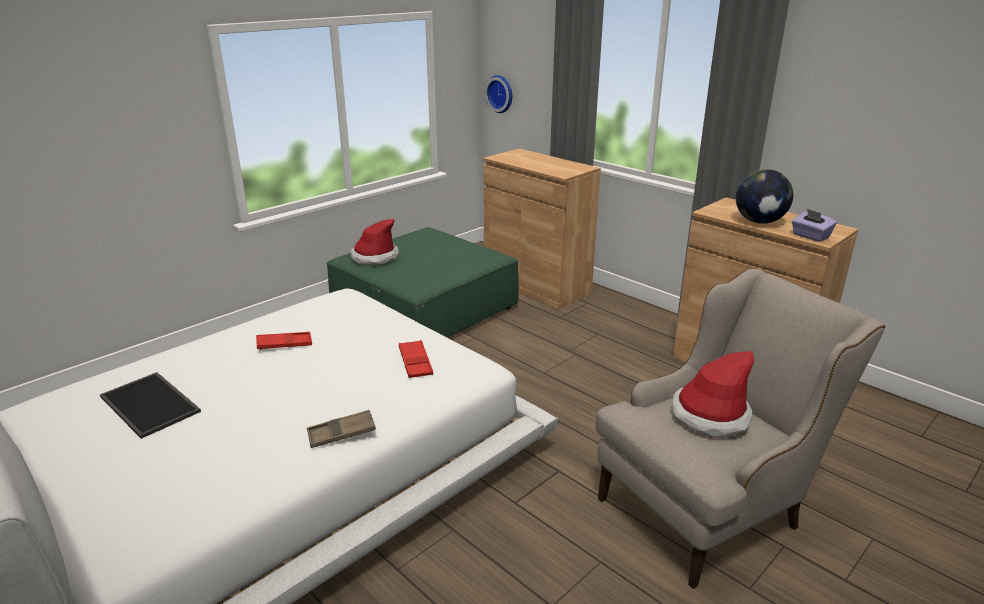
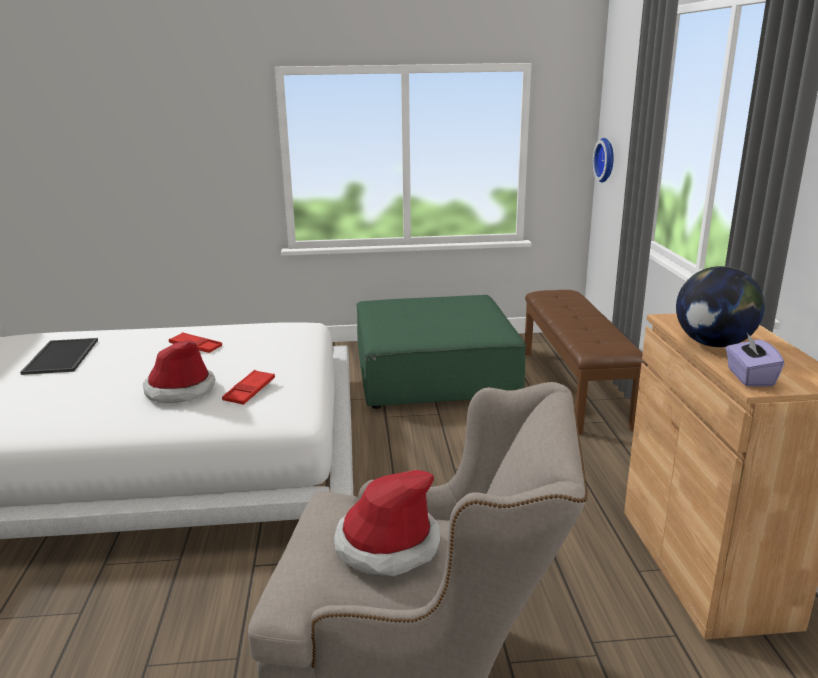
camera: 40 degrees right, 5 degrees down
brown tray [307,410,376,448] -> none
hat [350,219,399,266] -> hat moved to [143,341,216,403]
brown cabinet [483,149,601,309] -> brown bench [525,290,648,434]

